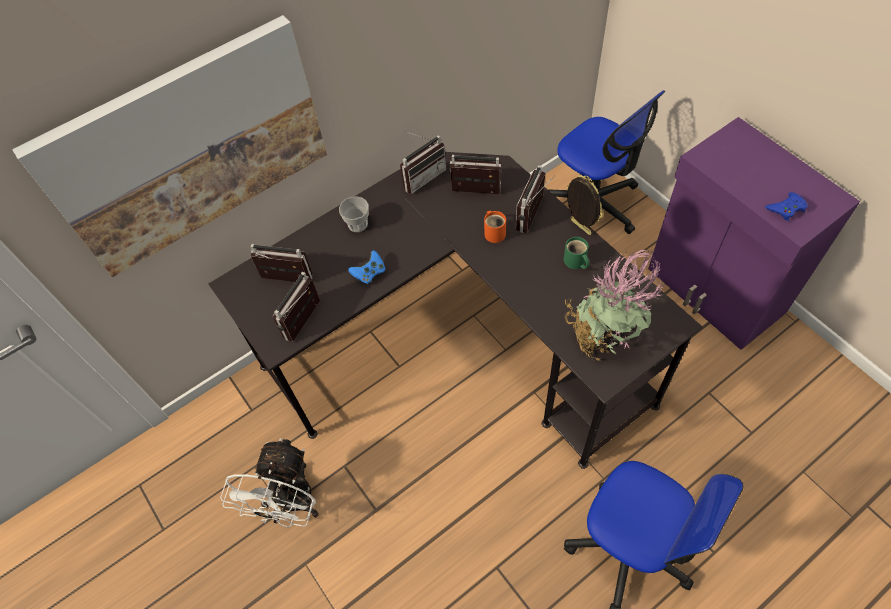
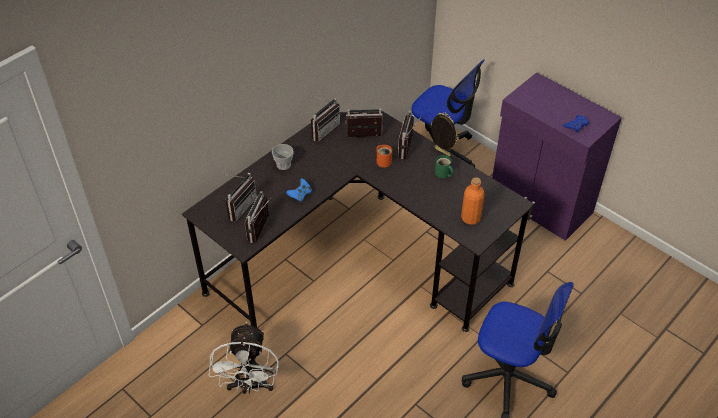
camera: 15 degrees left, 10 degrees down
picture [12,15,327,277] -> none
radio [251,244,313,282] -> radio turned 120 degrees clockwise [223,173,257,222]
potted plant [564,250,664,360] -> orange bottle [461,177,485,225]

